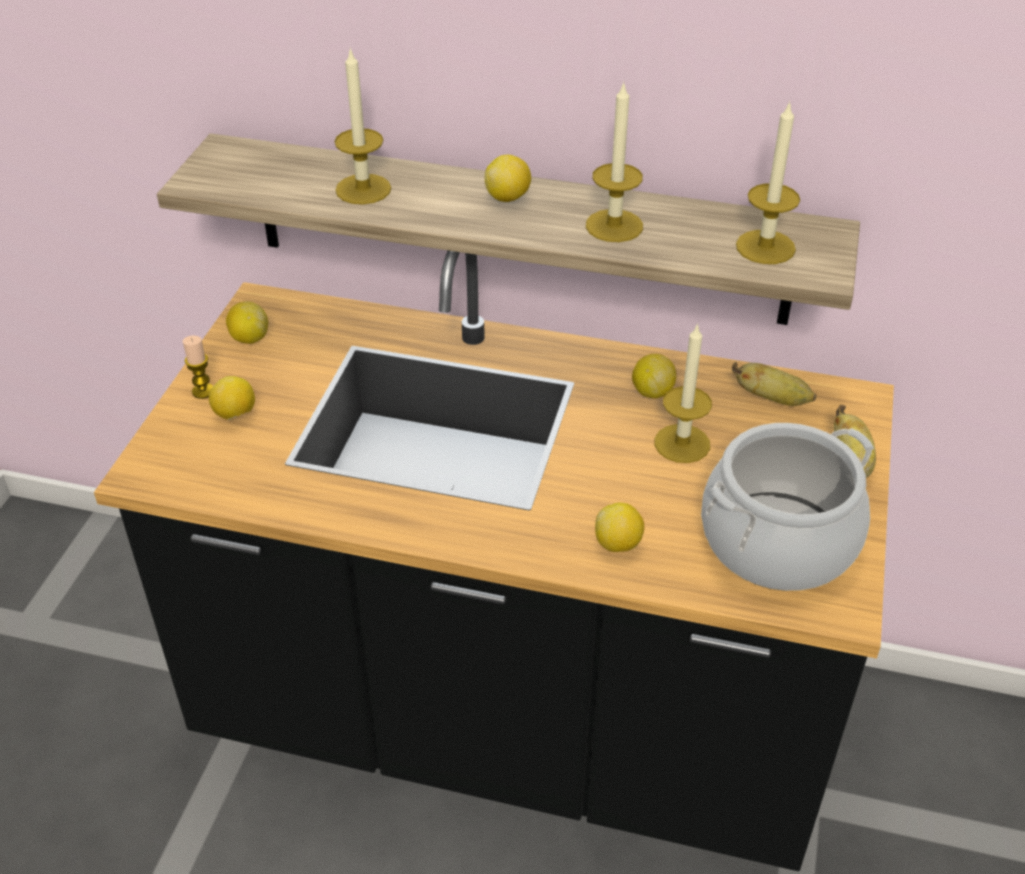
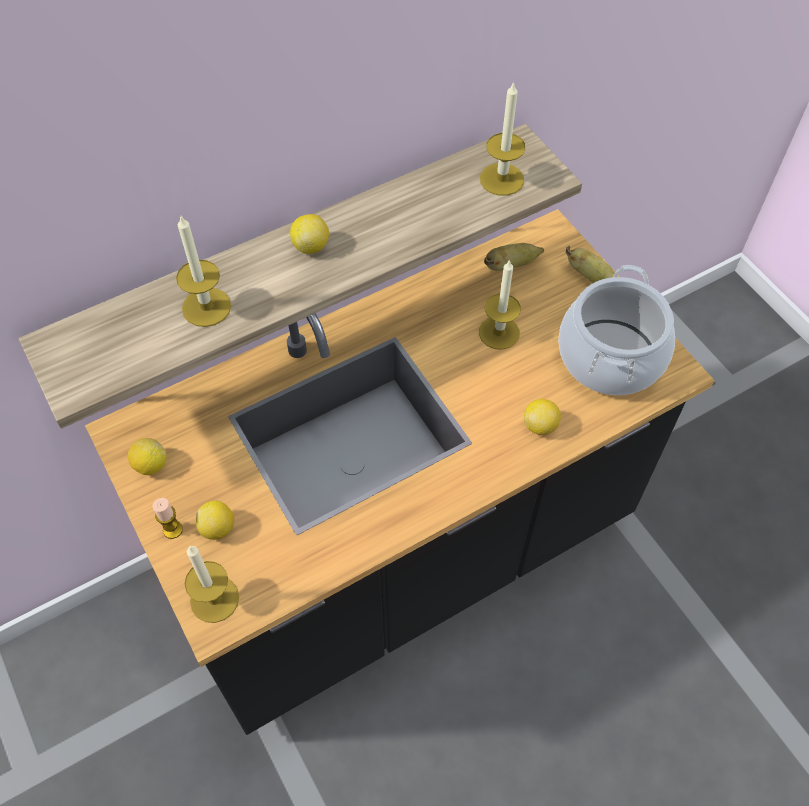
camera: 45 degrees left, 15 degrees up
candle [586,82,643,242] -> candle moved to [184,545,239,623]
lemon [632,354,676,398] -> none

